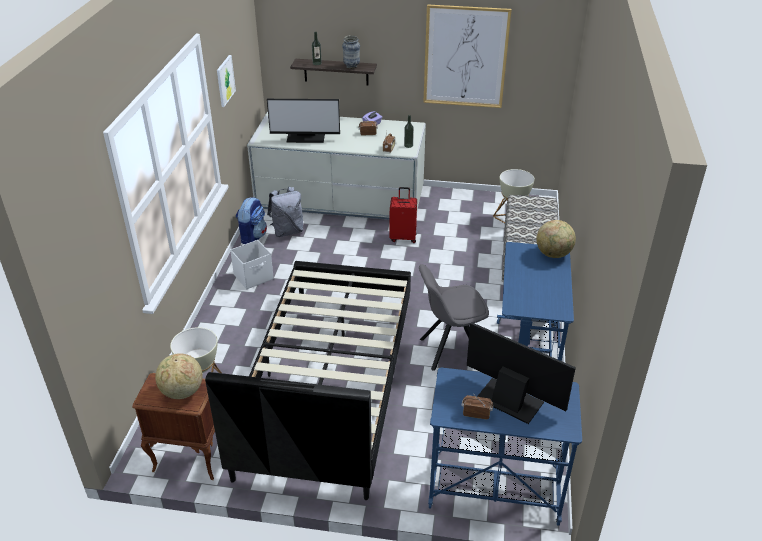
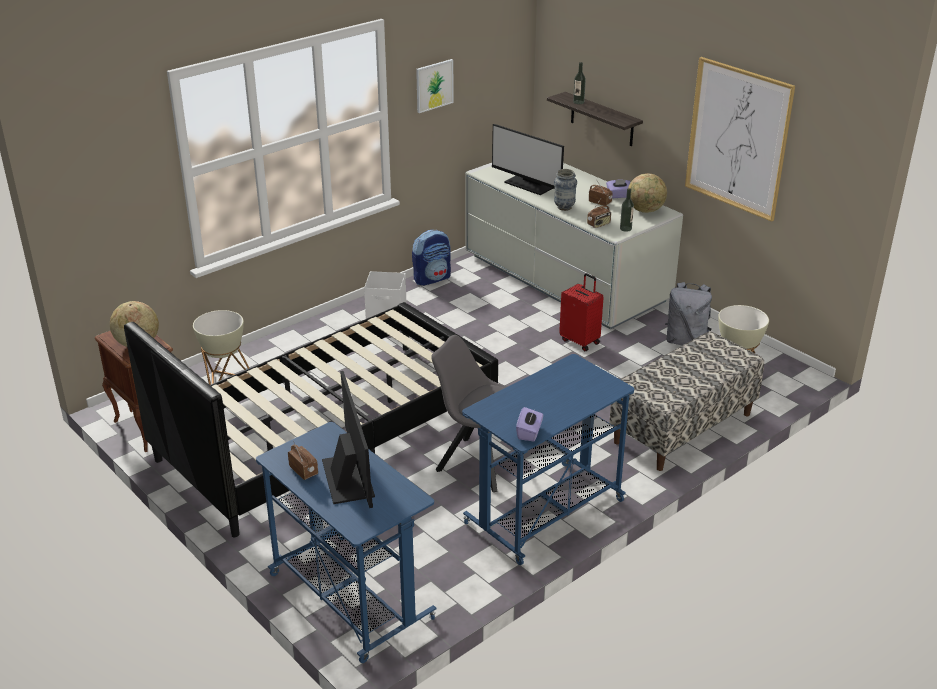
camera: 40 degrees right, 5 degrees down
grey backpack [267,187,303,237] -> grey backpack moved to [665,282,712,345]
vase [342,35,360,69] -> vase moved to [554,169,577,211]
globe [536,220,576,258] -> globe moved to [628,173,667,213]
none -> purple tissue box [516,407,543,442]

